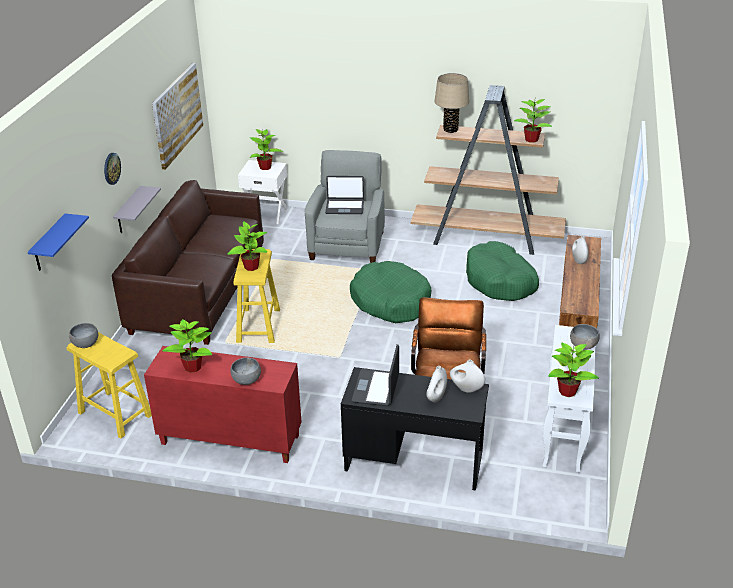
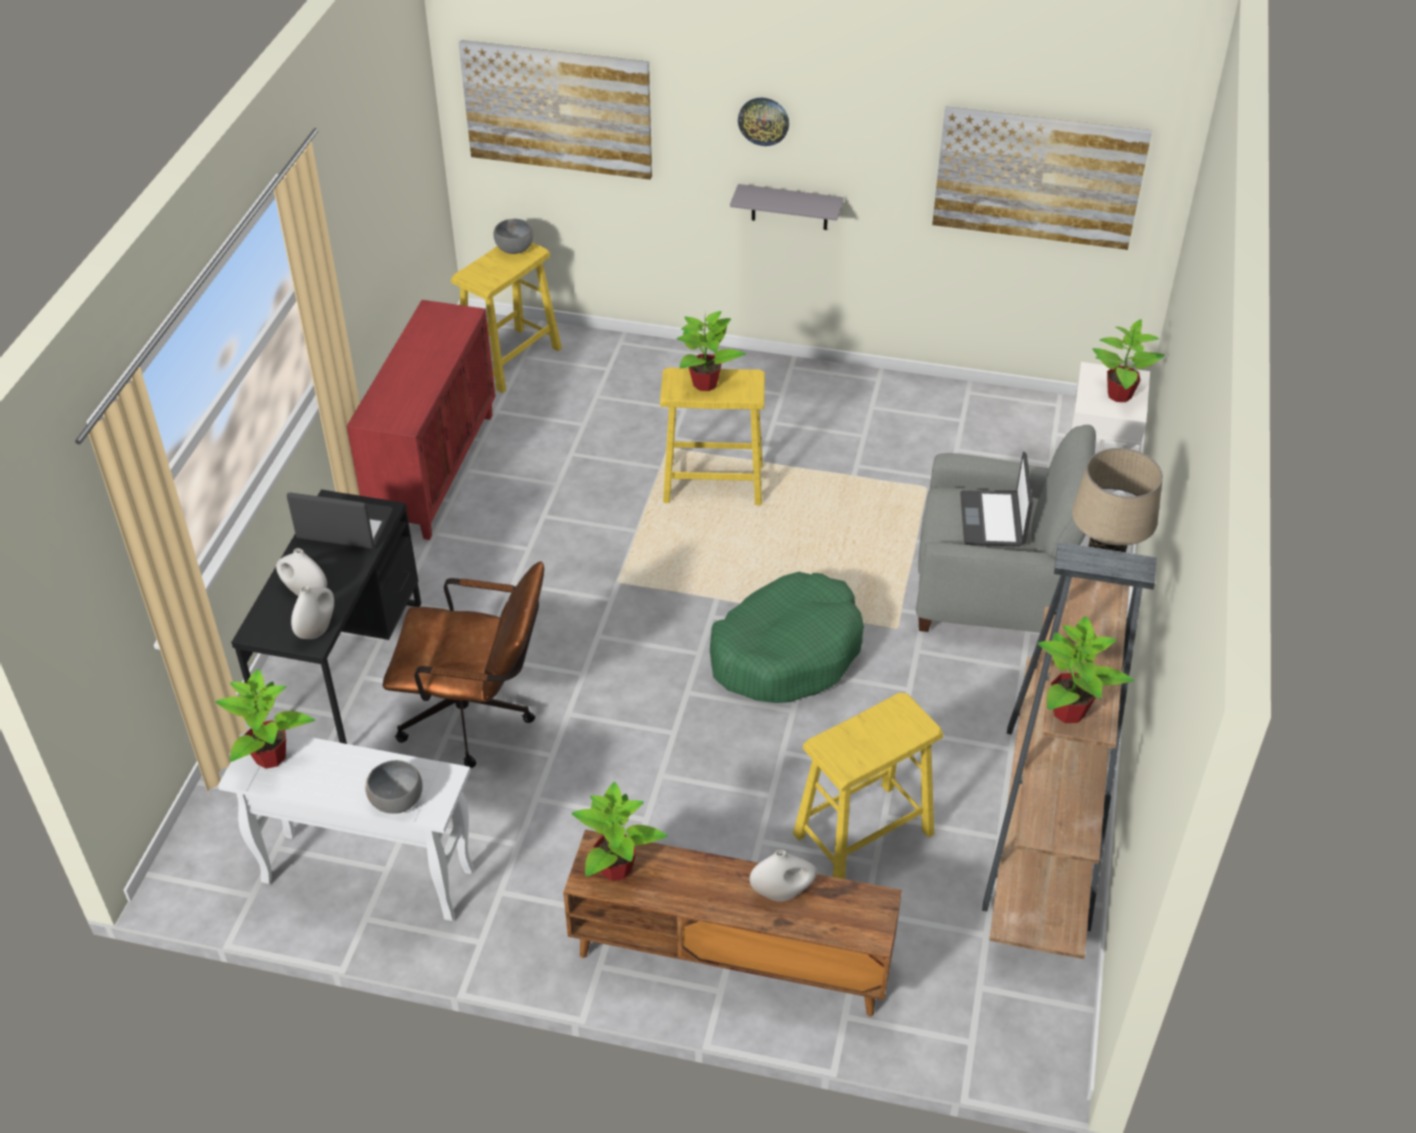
camera: 90 degrees right, 10 degrees up
blue shelf [28,214,89,271] -> picture [459,40,652,180]
brown sofa [112,180,264,345] -> none
potted plant [163,319,212,373] -> potted plant moved to [572,782,668,881]
grey bowl [230,357,261,385] -> none
green dog bed [466,241,539,301] -> yellow stool [793,693,943,879]

